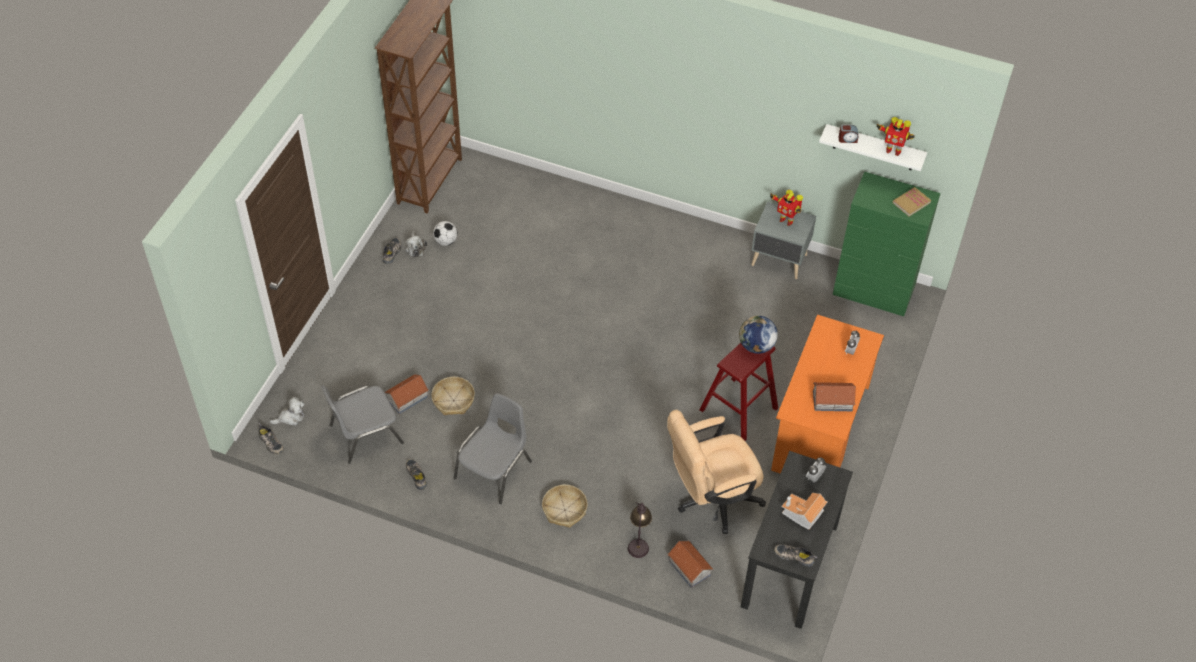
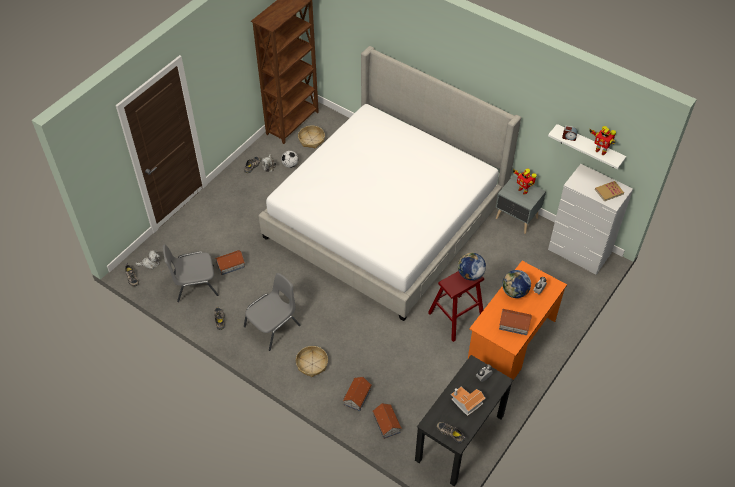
camera: 15 degrees right, 0 degrees up
basket [431,377,475,415] -> basket moved to [298,126,325,149]
table lamp [628,502,652,558] -> toy house [343,377,372,411]
beige office chair [667,410,766,534] -> none
green dresser [833,171,940,316] -> white dresser [548,164,633,275]
none -> bed [259,46,521,321]
none -> globe [502,270,531,298]

